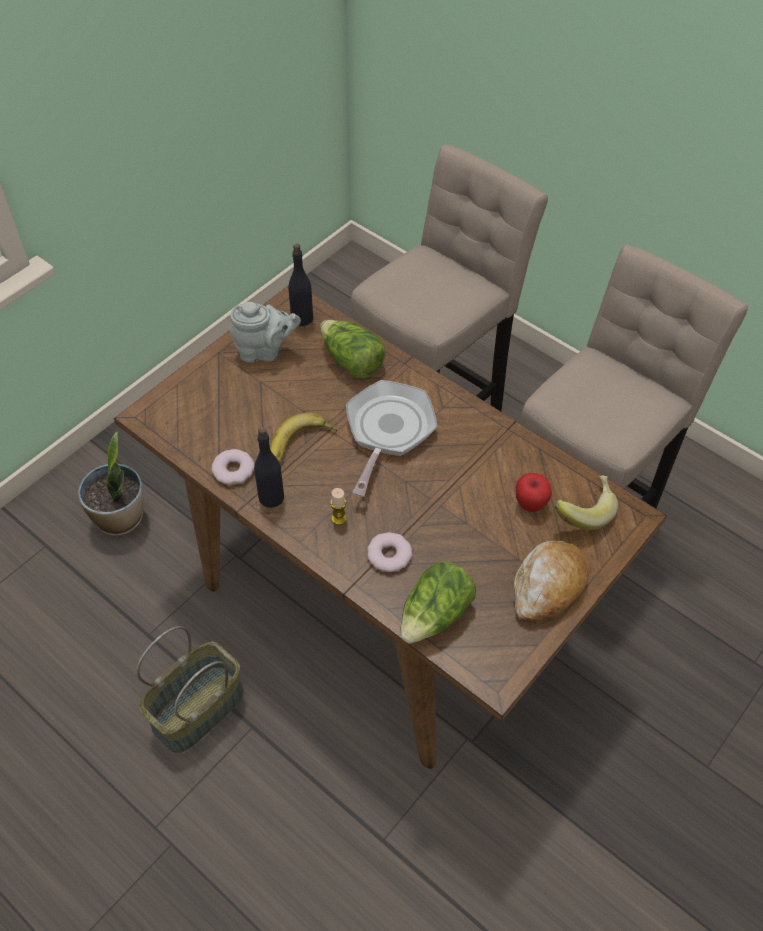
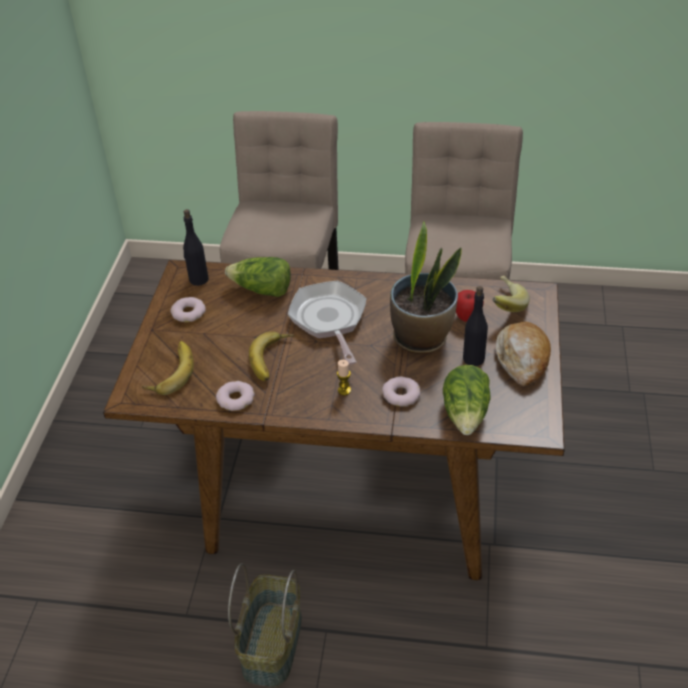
camera: 30 degrees left, 10 degrees down
potted plant [78,432,144,536] -> potted plant moved to [390,222,462,354]
grey teapot [230,302,301,363] -> donut [170,297,206,322]
black bottle [254,427,284,508] -> black bottle moved to [463,286,488,366]
none -> banana [142,341,194,395]

